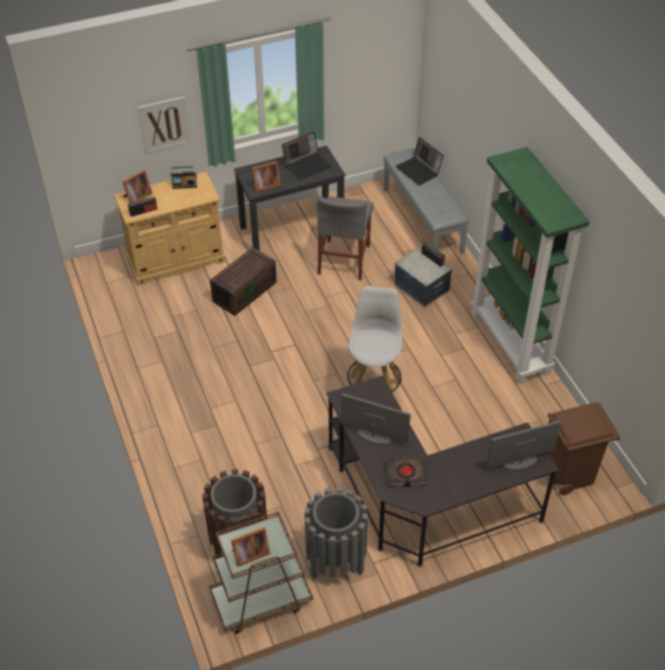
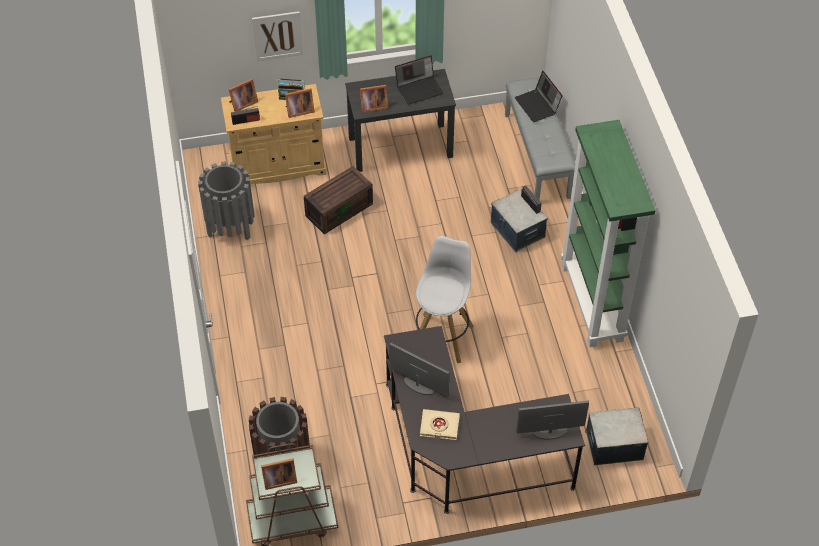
camera: 10 degrees right, 5 degrees up
grey trash can [304,487,368,579] -> grey trash can moved to [198,162,254,240]
grey chair [317,195,373,280] -> none
black book [385,457,427,487] -> beige book [420,409,460,440]
brown trash can [547,402,620,495] -> storage box [585,407,648,465]
none -> picture frame [285,88,315,118]

